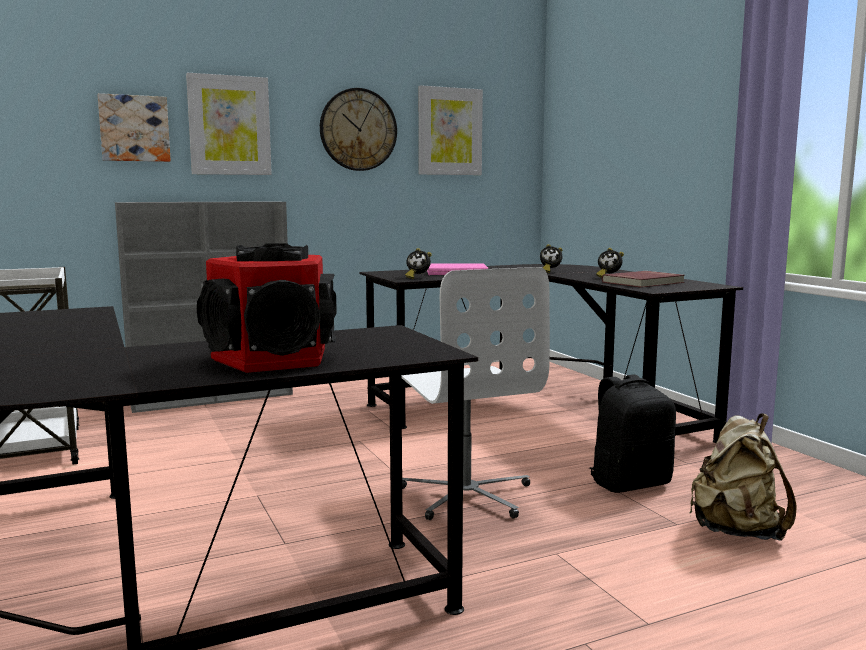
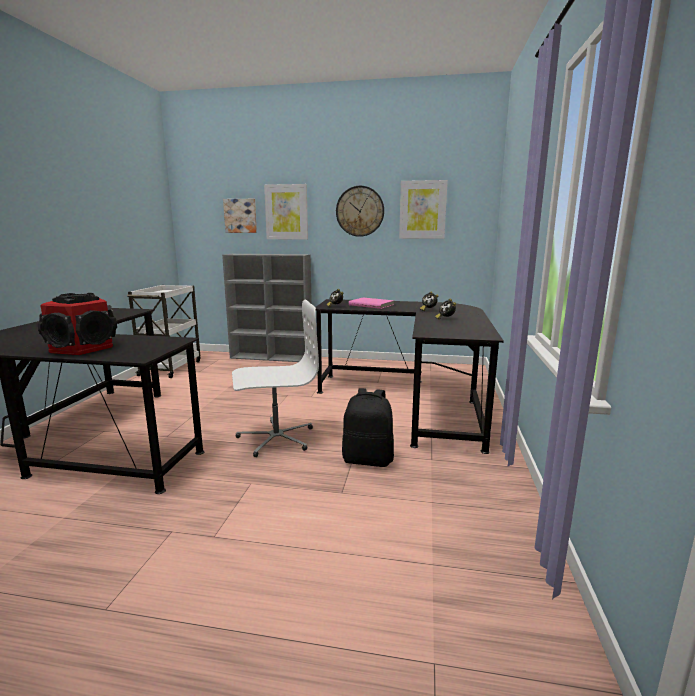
camera: 35 degrees right, 5 degrees up
white office chair [401,267,550,520] -> white office chair turned 120 degrees counterclockwise [232,299,319,457]
red book [602,271,685,288] -> none
beige backpack [689,413,797,541] -> none

